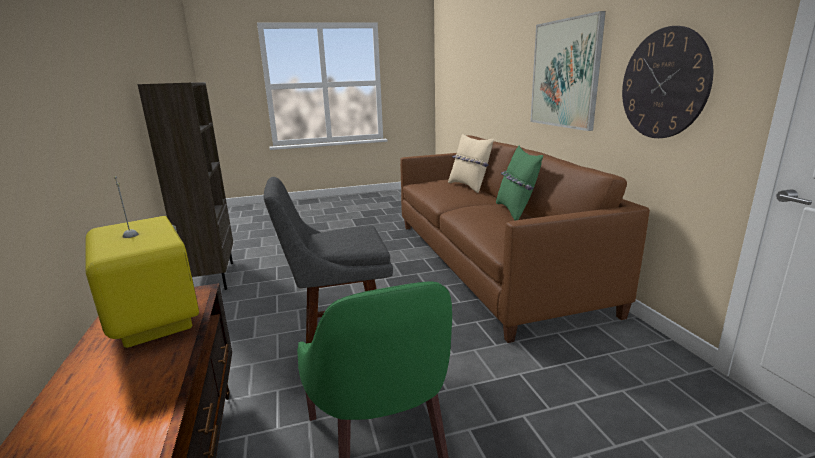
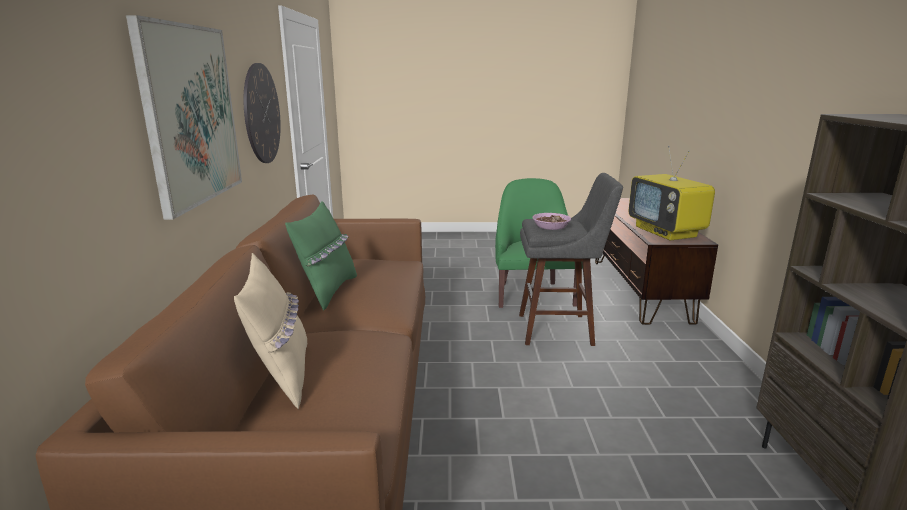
camera: 165 degrees left, 0 degrees up
none -> bowl [532,213,571,230]

